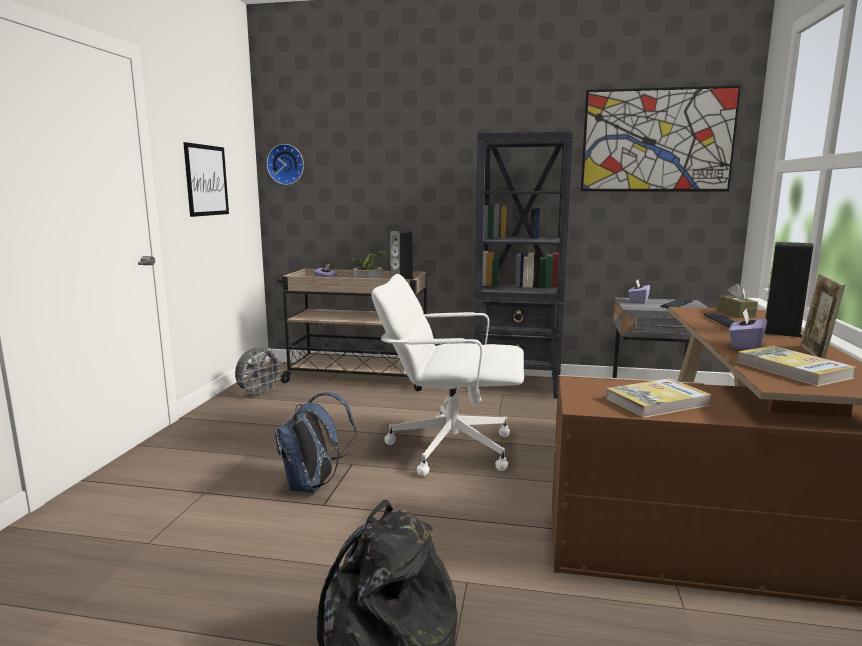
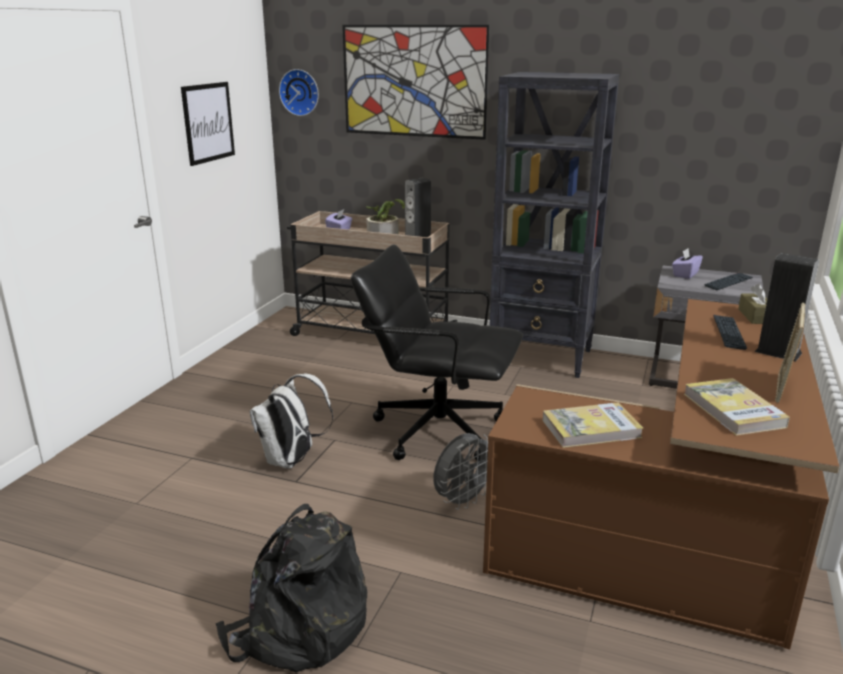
camera: 10 degrees right, 10 degrees up
grey fan [235,346,283,397] -> grey fan moved to [433,433,488,510]
blue backpack [275,392,356,493] -> white backpack [250,374,333,469]
white office chair [372,274,524,476] -> black office chair [351,244,523,462]
picture [581,85,741,191] -> picture moved to [342,25,489,140]
purple tissue box [729,308,767,350] -> none

